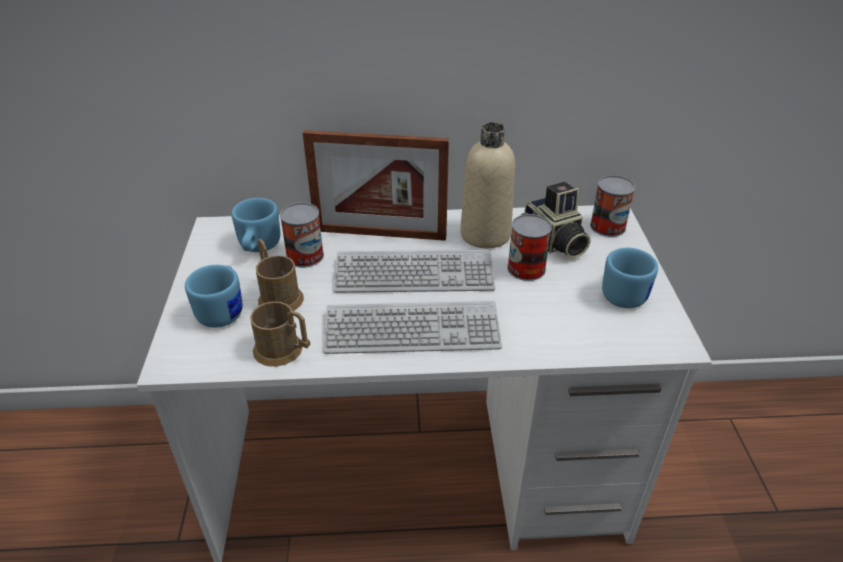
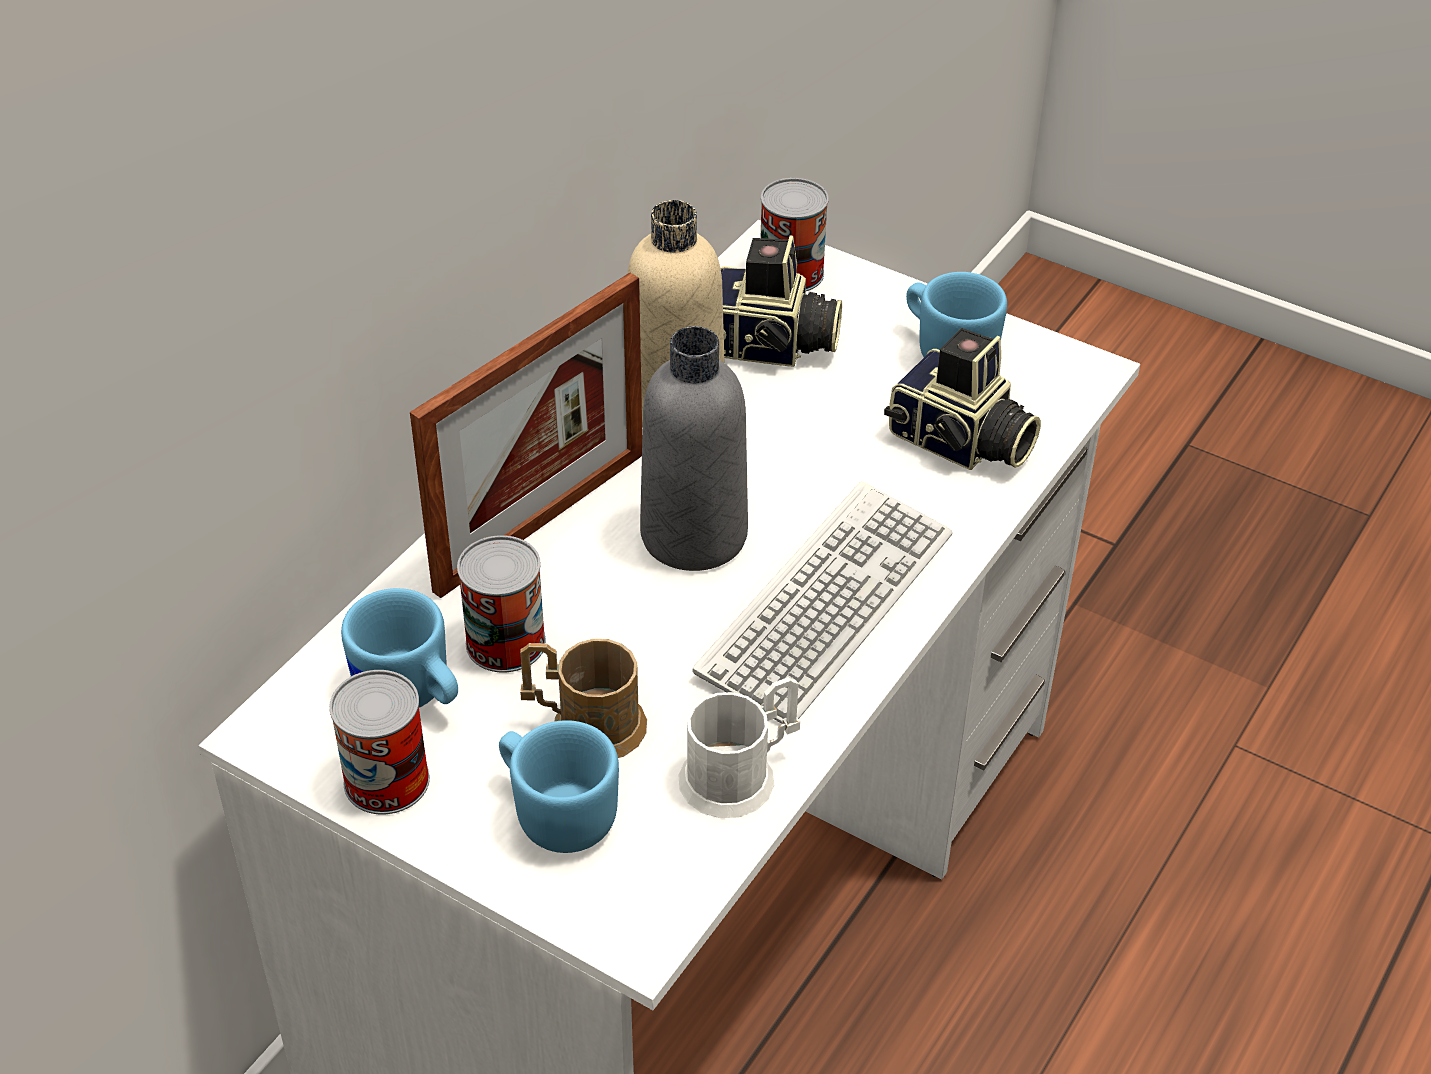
camera: 55 degrees left, 5 degrees up
brown mug [250,301,310,367] -> white mug [678,677,800,818]
keyboard [334,250,495,293] -> grey bottle [640,326,748,571]
can [507,214,552,281] -> can moved to [329,670,430,814]
none -> camera [884,328,1041,470]

